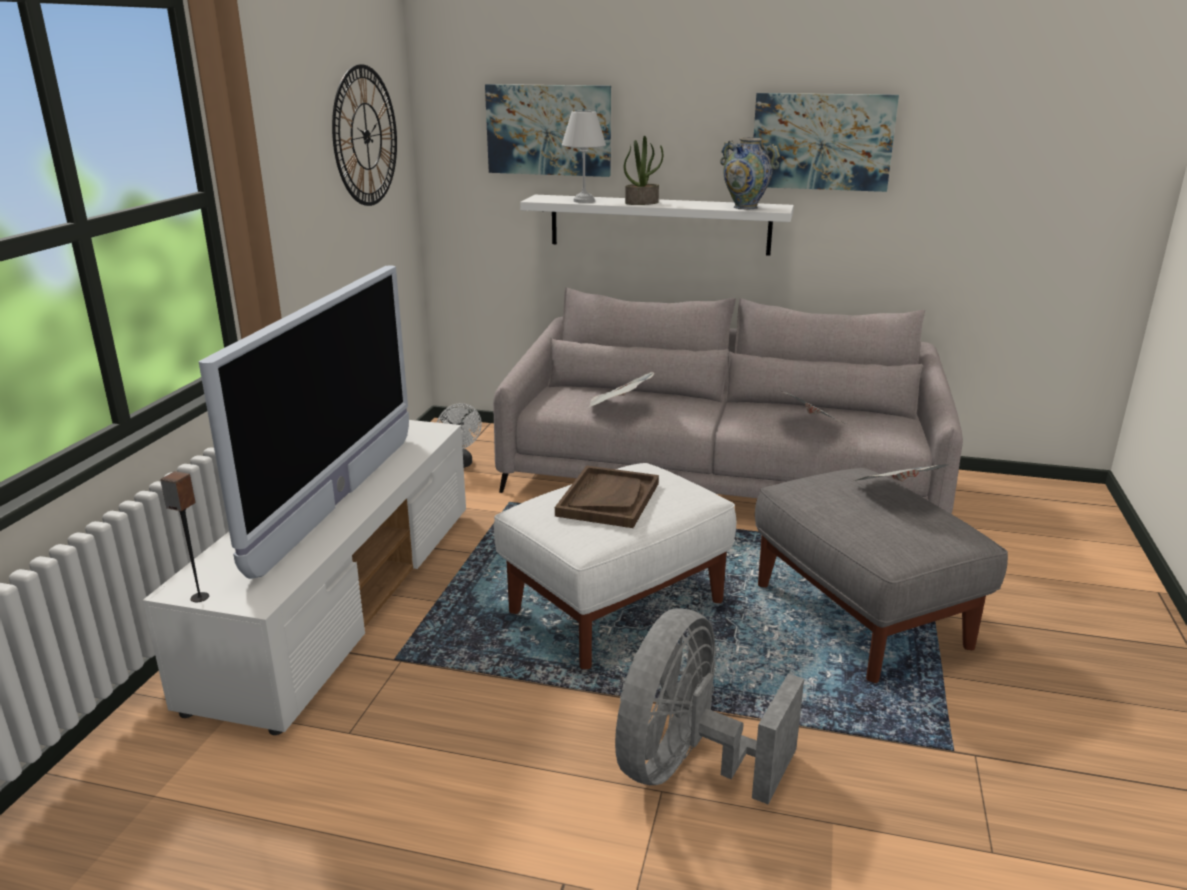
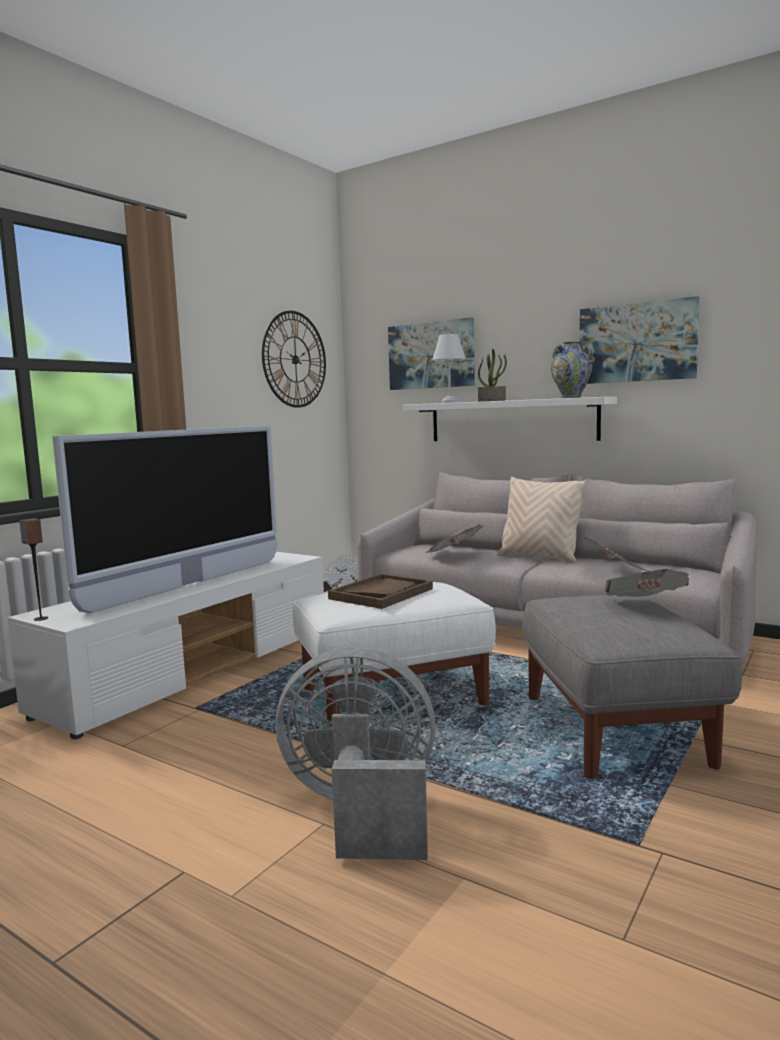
camera: 20 degrees right, 15 degrees down
grey fan [615,609,804,804] -> grey fan turned 45 degrees clockwise [275,646,436,860]
none -> beige pillow [497,476,587,562]

